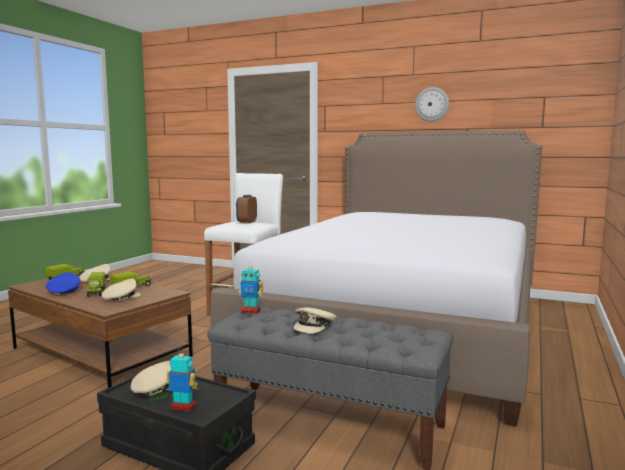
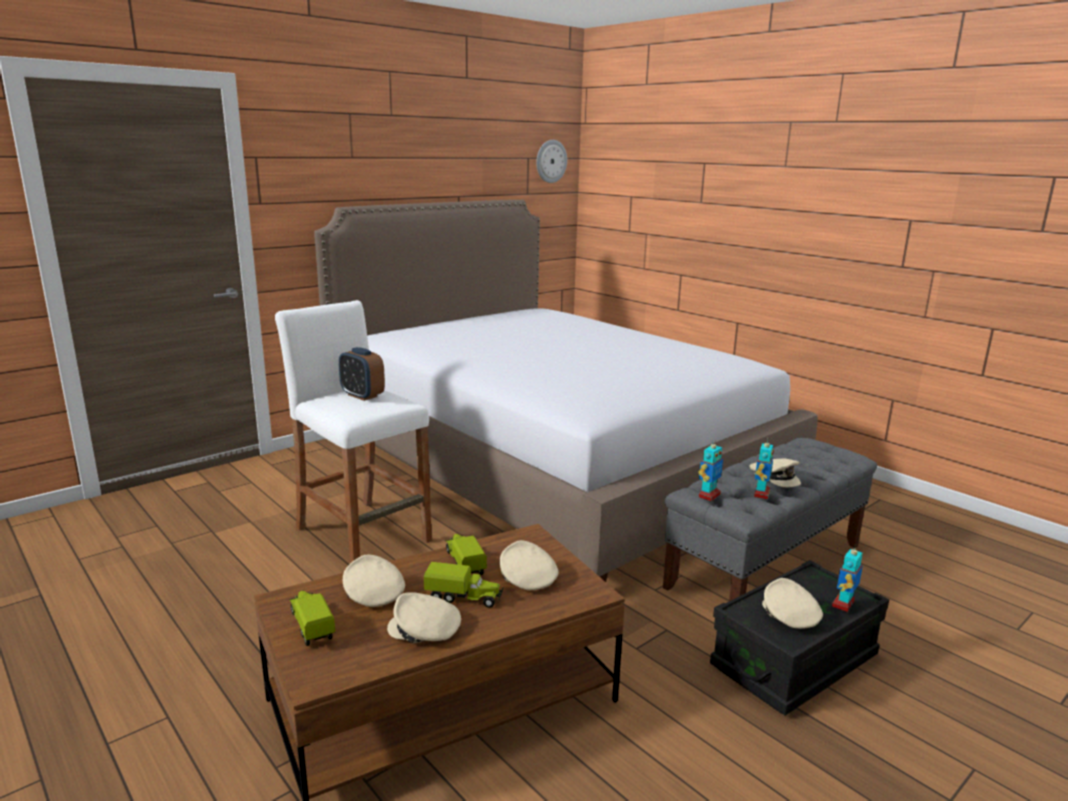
camera: 65 degrees left, 10 degrees up
blue cap [46,272,81,293] -> beige cap [387,592,461,643]
wall clock [415,87,449,122] -> wall clock moved to [536,140,567,183]
none -> toy robot [754,439,774,500]

